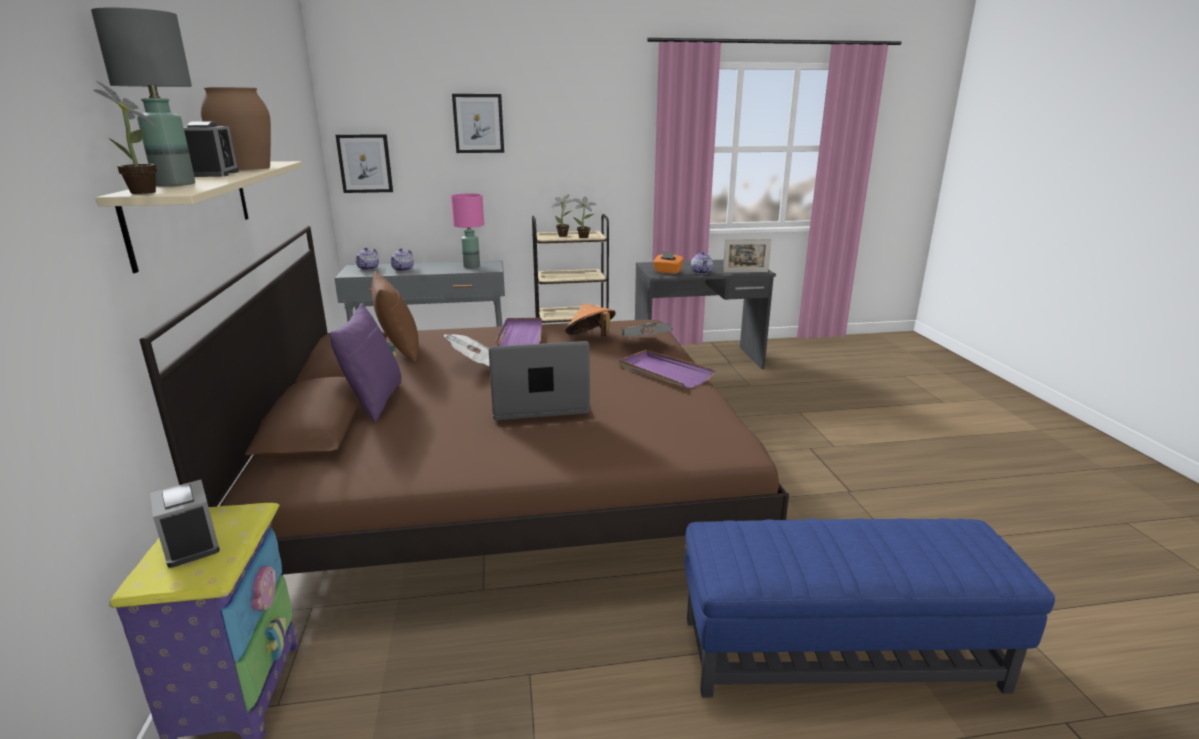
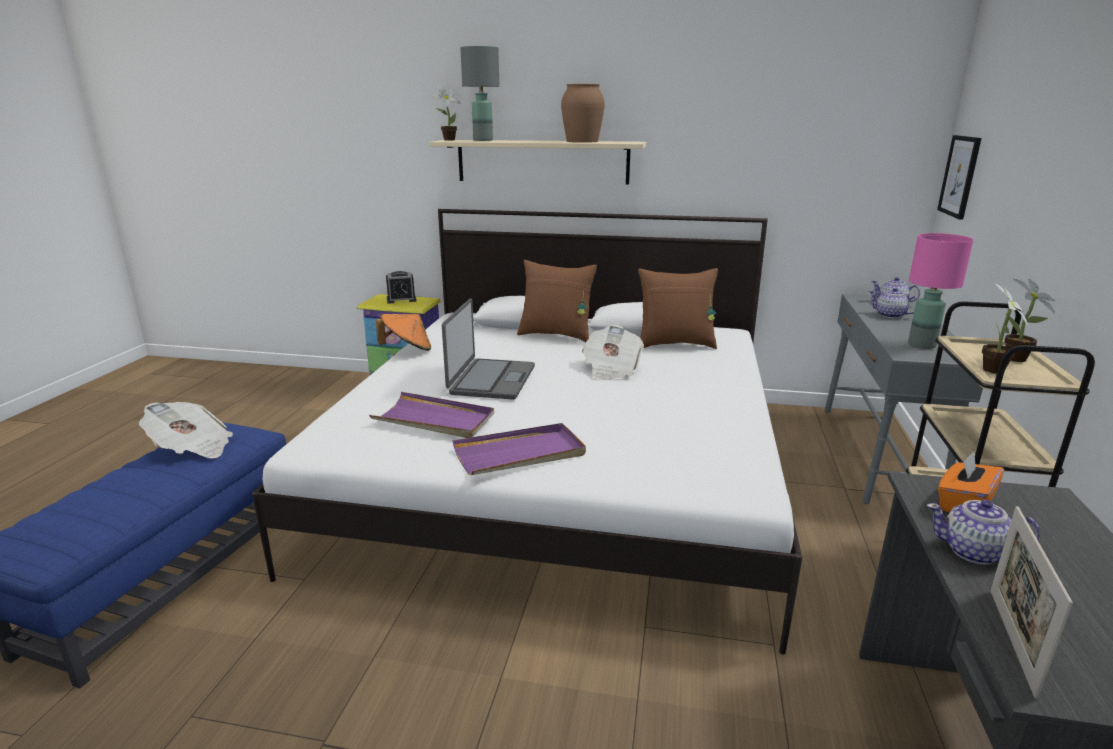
camera: 110 degrees right, 0 degrees up
brown bed [139,226,789,575] -> white bed [252,209,803,654]
alarm clock [184,121,239,177] -> none
purple pillow [329,303,402,422] -> brown pillow [517,260,597,342]
picture [452,94,504,153] -> none
purple tray [496,318,542,346] -> purple tray moved to [369,392,494,438]
orange hat [565,303,616,336] -> orange hat moved to [376,314,431,351]
newspaper [621,323,673,337] -> newspaper moved to [139,402,233,458]

